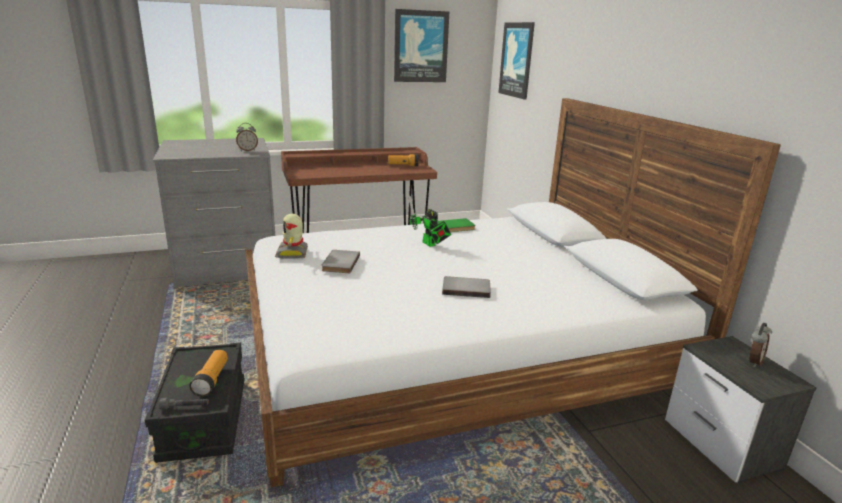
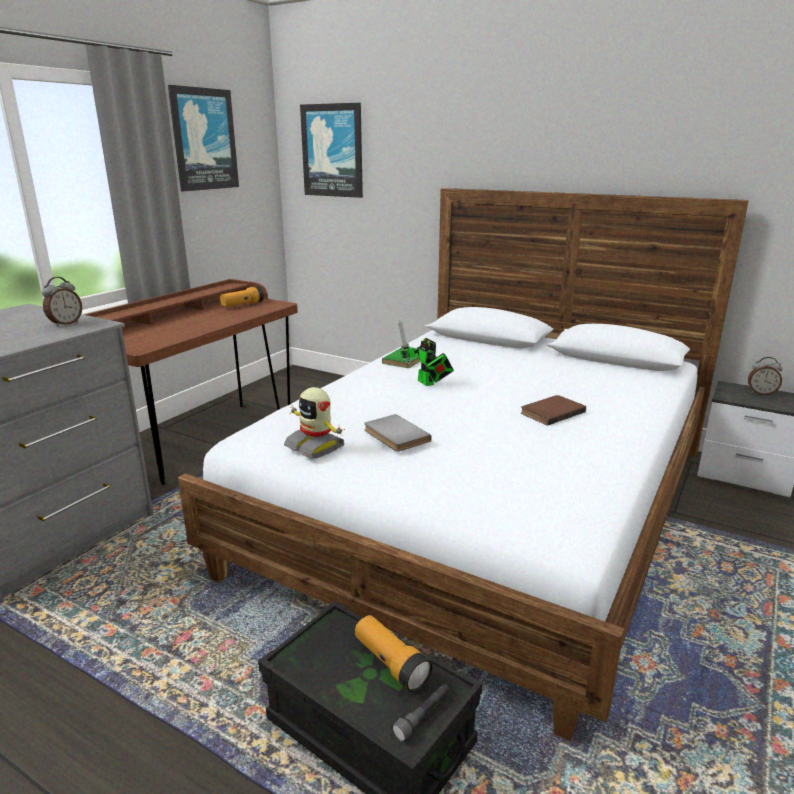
camera: 40 degrees left, 0 degrees up
toy robot [409,195,451,247] -> toy robot turned 45 degrees clockwise [398,321,454,386]
grey book [442,276,491,298] -> brown book [521,395,586,426]
alarm clock [750,323,772,367] -> alarm clock turned 105 degrees clockwise [748,357,782,395]

